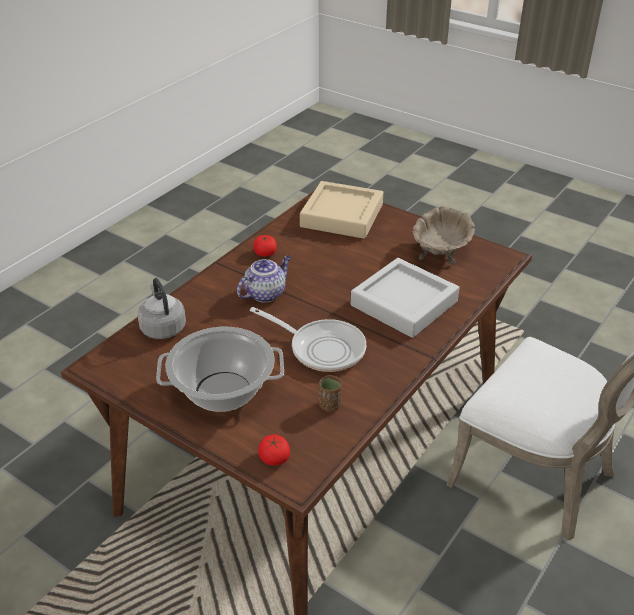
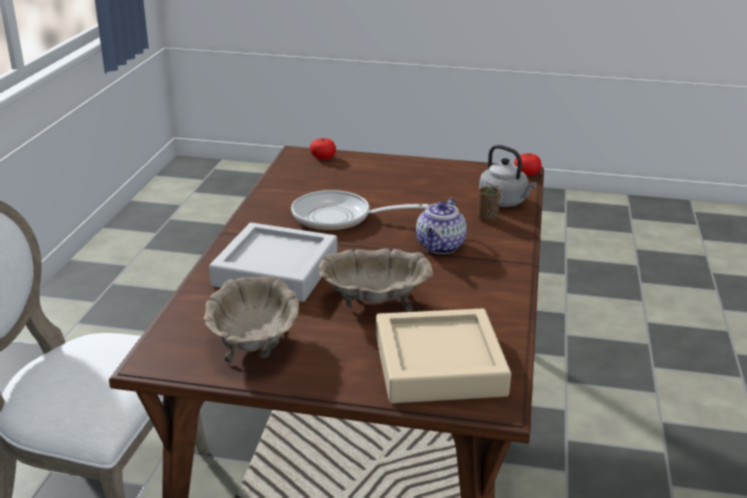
camera: 155 degrees right, 10 degrees down
cooking pot [156,327,284,412] -> none
tomato [253,235,277,257] -> tomato moved to [514,153,542,176]
brown cup [319,375,342,412] -> brown cup moved to [477,186,500,222]
none -> beige bowl [319,248,433,312]

